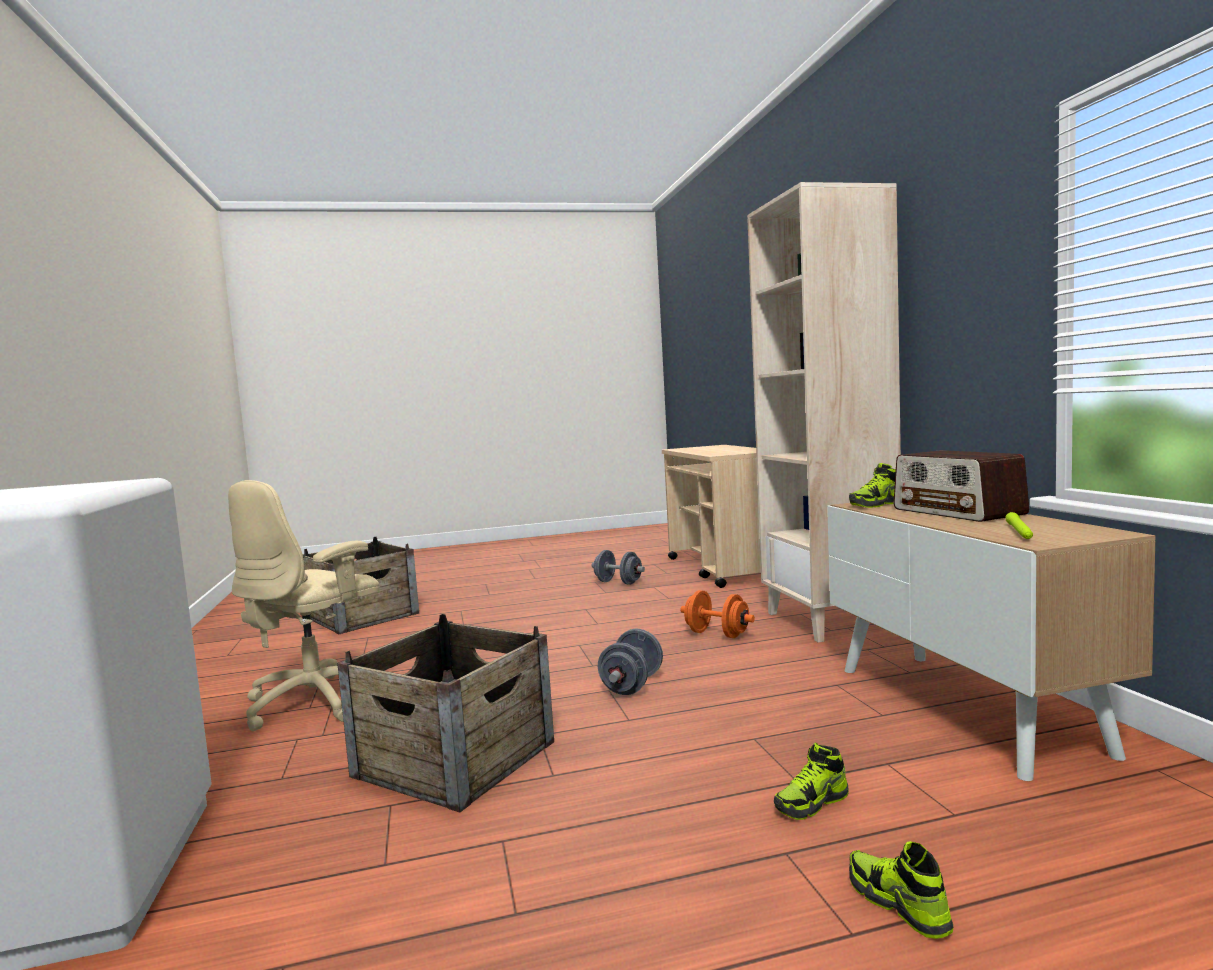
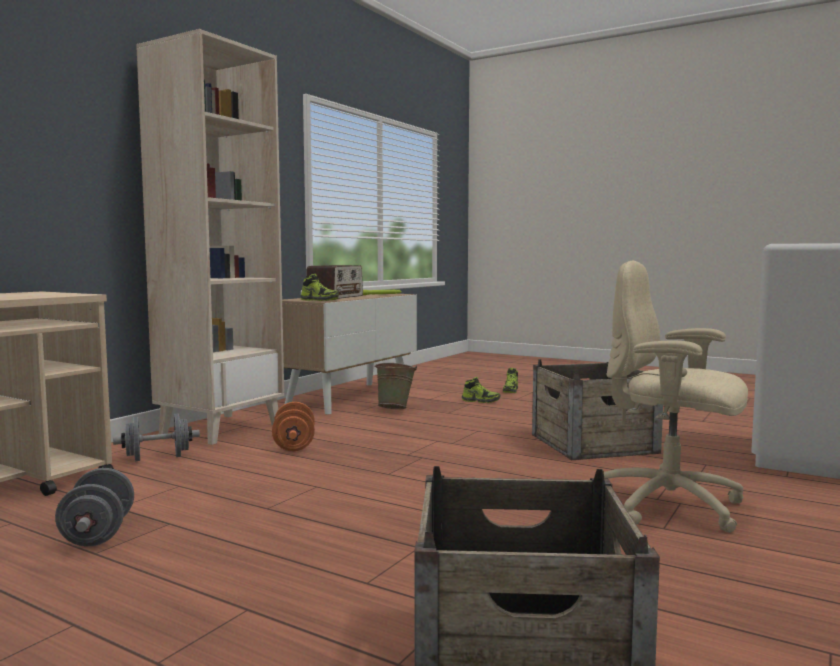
camera: 135 degrees left, 0 degrees up
beige office chair [228,480,380,731] -> beige office chair turned 135 degrees counterclockwise [604,261,748,533]
grey dumbbell [598,629,663,695] -> grey dumbbell moved to [113,413,200,461]
none -> green bucket [374,363,417,409]

